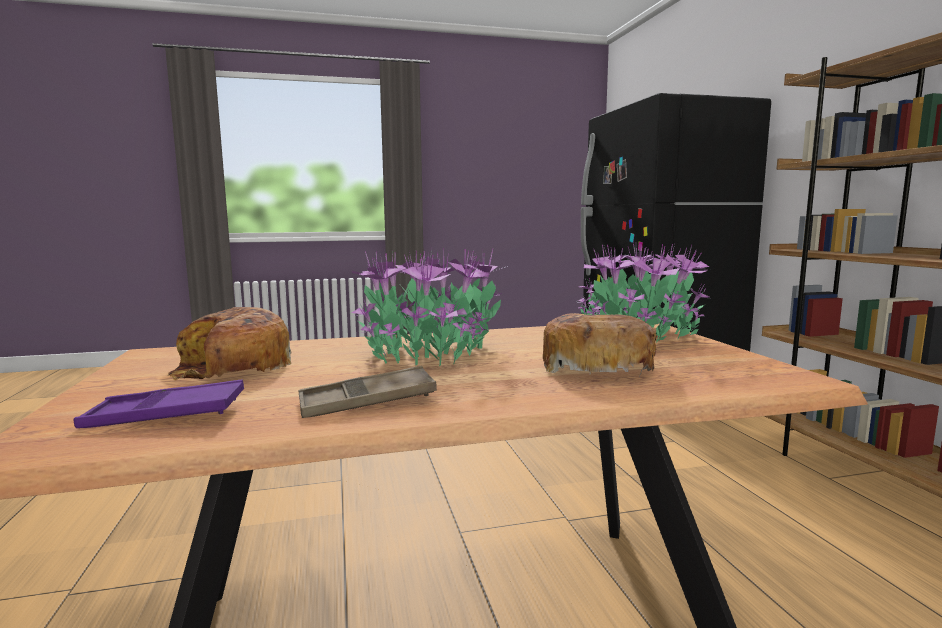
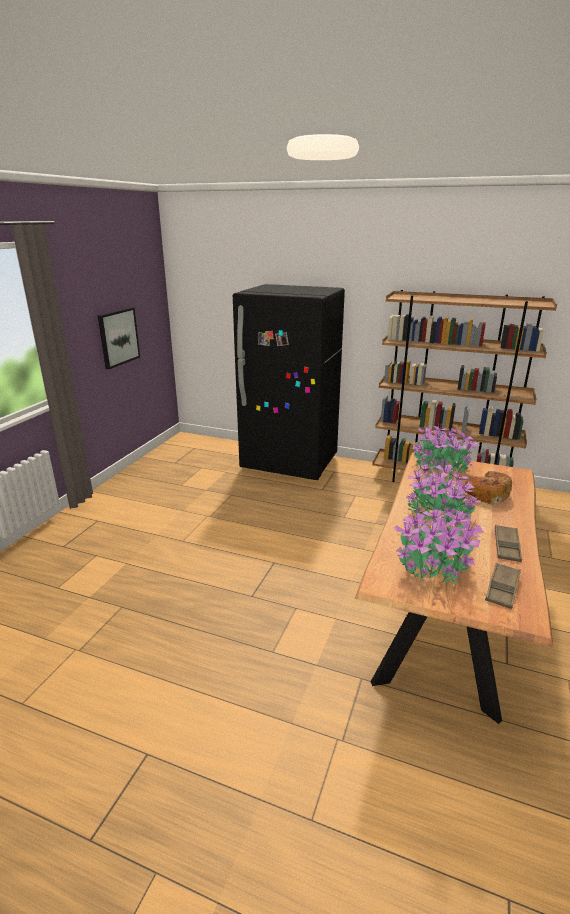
camera: 55 degrees left, 15 degrees up
purple tray [74,380,244,428] -> brown tray [485,563,521,609]
bread [168,307,291,380] -> potted plant [394,507,484,584]
none -> picture [98,307,140,369]

